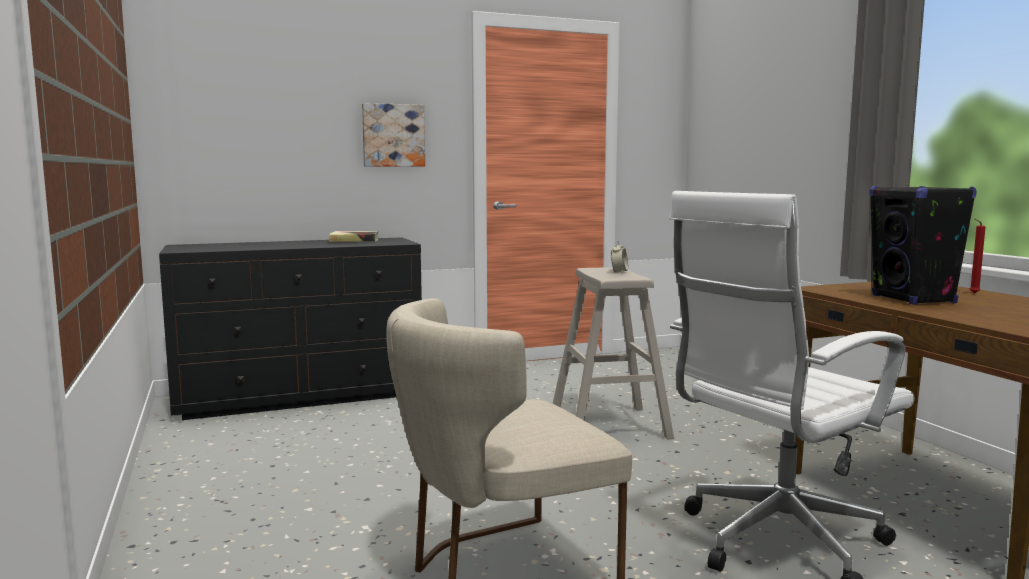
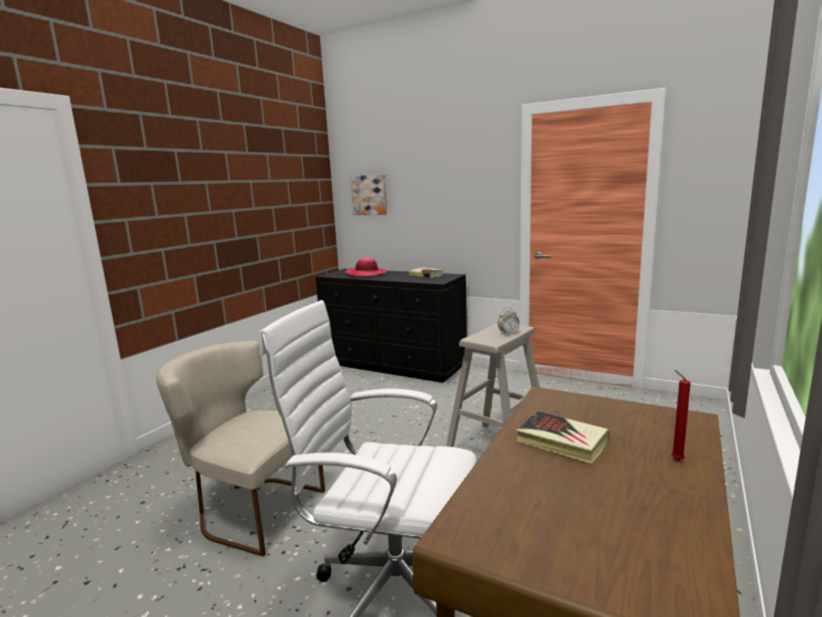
camera: 50 degrees right, 5 degrees up
picture [362,103,425,167] -> picture moved to [351,174,387,215]
black speaker [869,186,977,305] -> book [516,411,609,464]
none -> hat [345,257,387,277]

